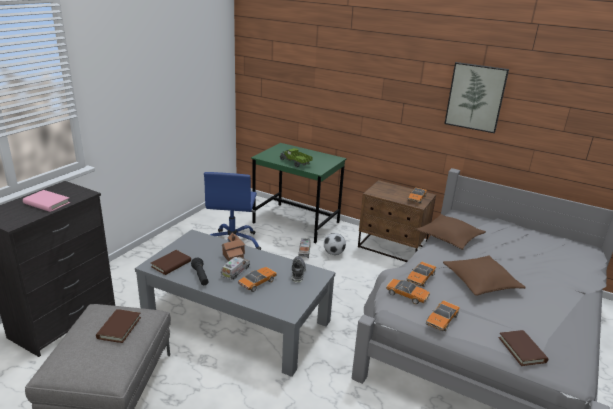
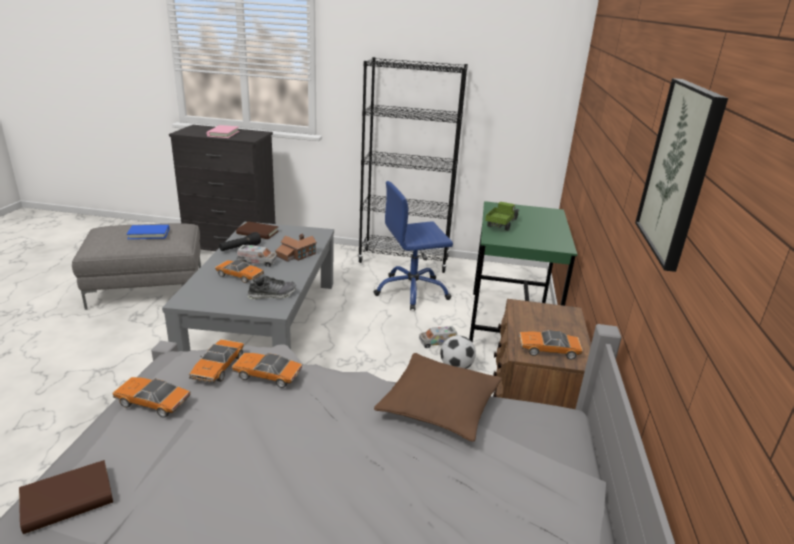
camera: 70 degrees right, 0 degrees up
brown book [96,309,141,343] -> blue book [127,225,169,239]
brown pillow [443,255,526,296] -> none
none -> black bookcase [358,57,468,273]

